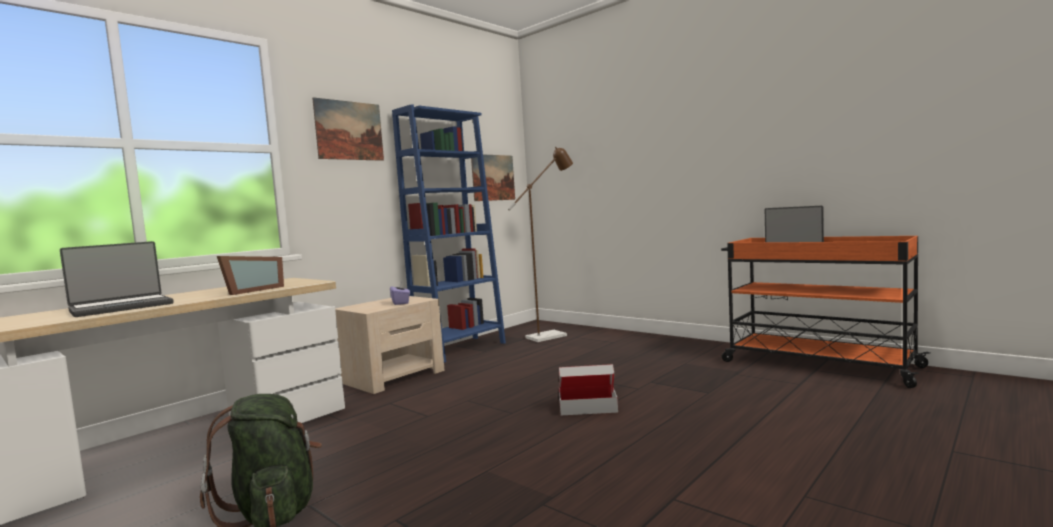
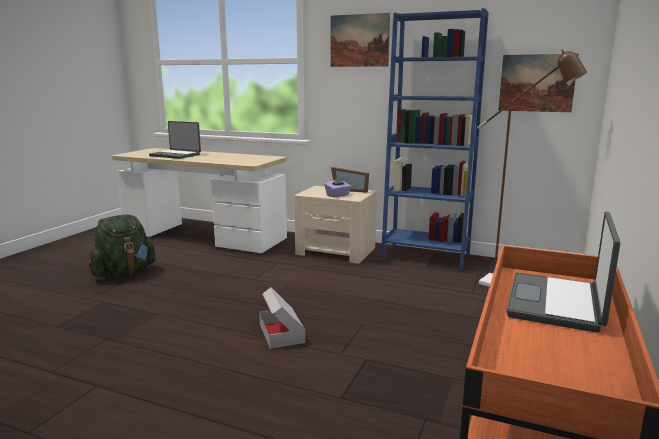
camera: 70 degrees right, 10 degrees up
picture frame [217,256,284,295] -> picture frame moved to [331,167,369,193]

